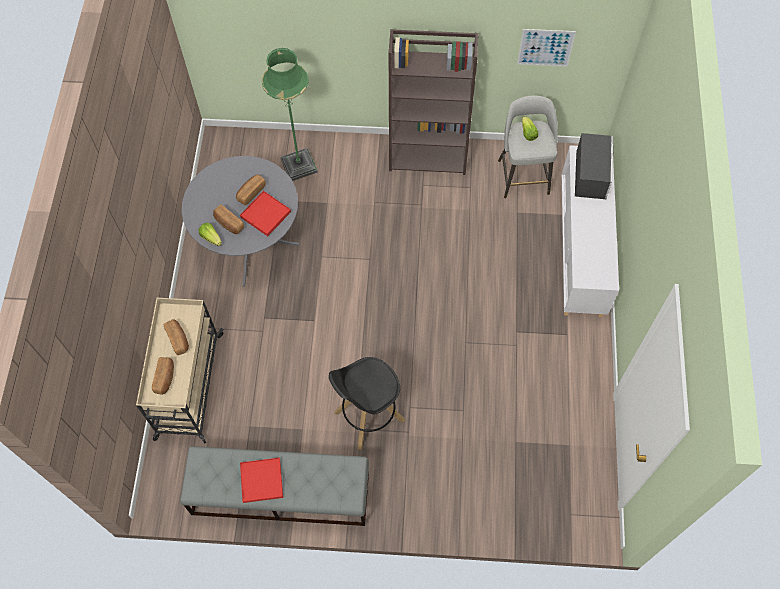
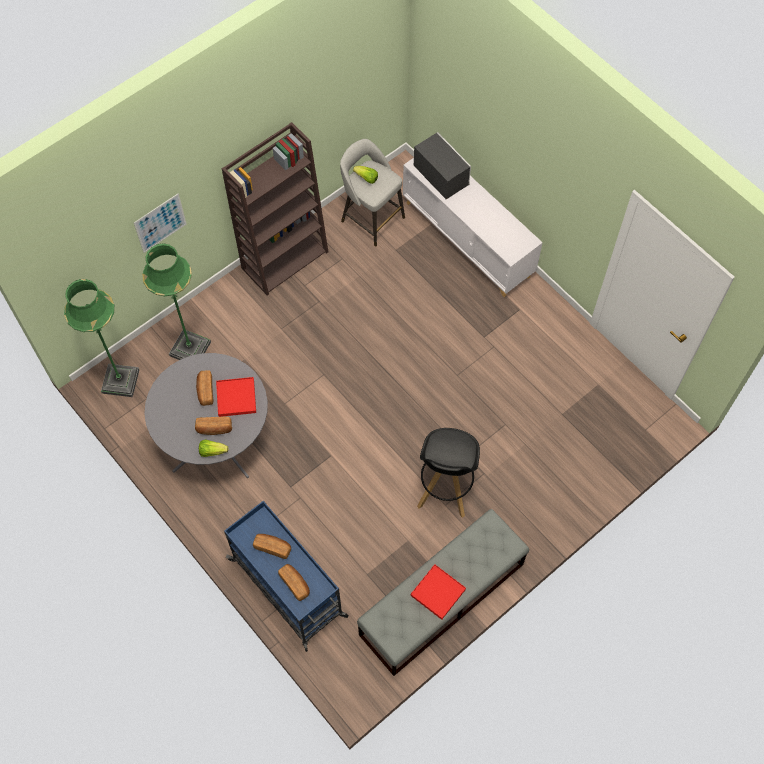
camera: 45 degrees left, 0 degrees up
beige cart [136,298,224,444] -> blue cart [224,501,349,652]
picture [517,29,576,67] -> picture moved to [134,193,187,253]
none -> green floor lamp [64,279,140,397]

